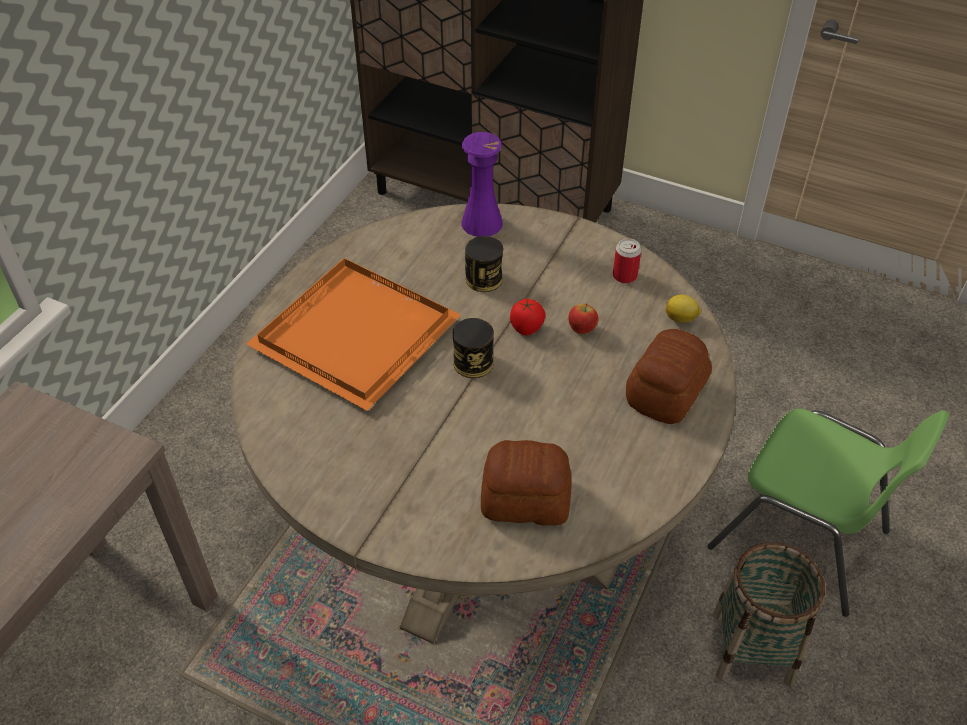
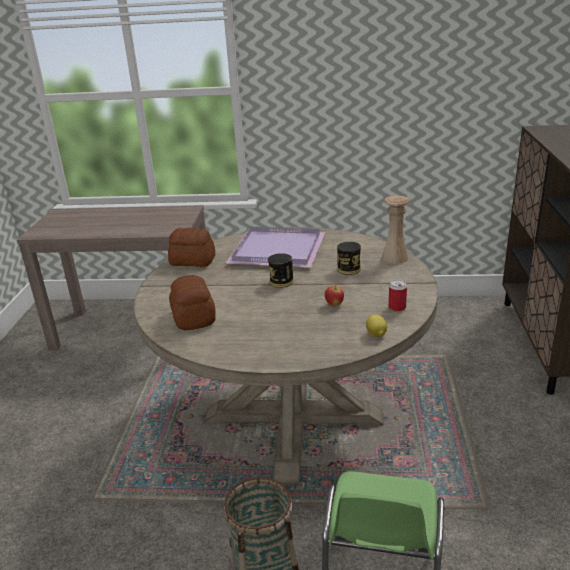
camera: 70 degrees right, 20 degrees down
orange tray [246,258,461,411] -> purple tray [226,227,325,268]
purple vase [461,132,503,237] -> beige vase [382,196,410,264]
tomato [510,299,545,335] -> none
bread [626,329,712,424] -> bread moved to [168,228,215,267]

